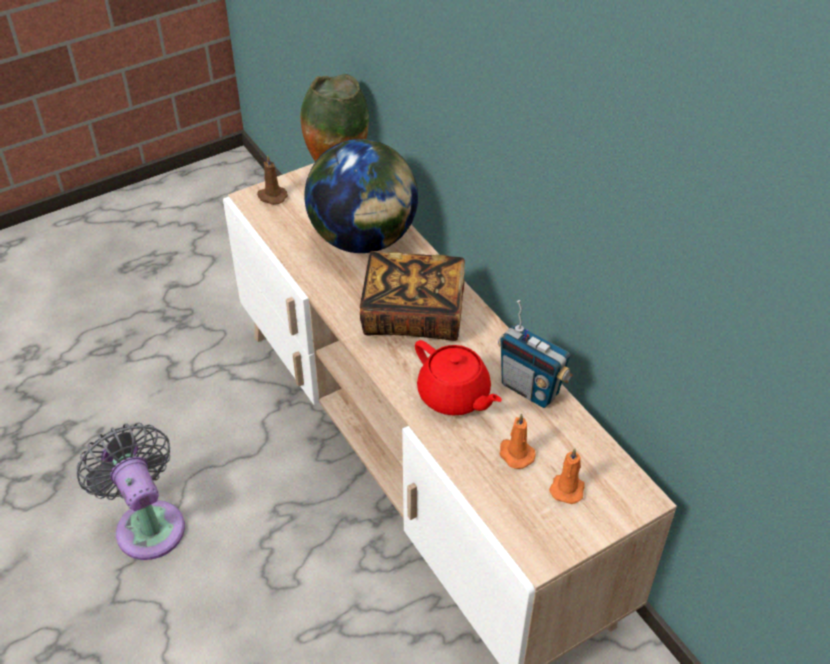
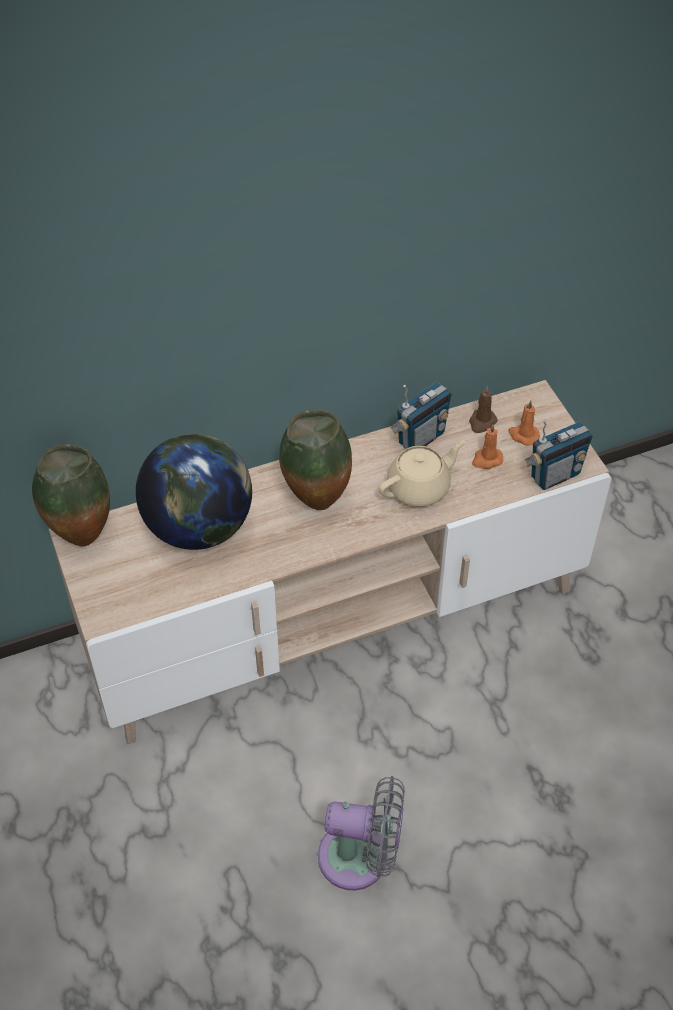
camera: 80 degrees left, 5 degrees up
grey fan [77,422,185,560] -> grey fan turned 150 degrees counterclockwise [318,776,405,890]
brown candle [257,155,288,205] -> brown candle moved to [469,386,498,433]
book [360,251,465,341] -> vase [279,410,352,510]
red teapot [415,340,502,416] -> beige teapot [379,440,465,507]
none -> radio [524,419,593,490]

